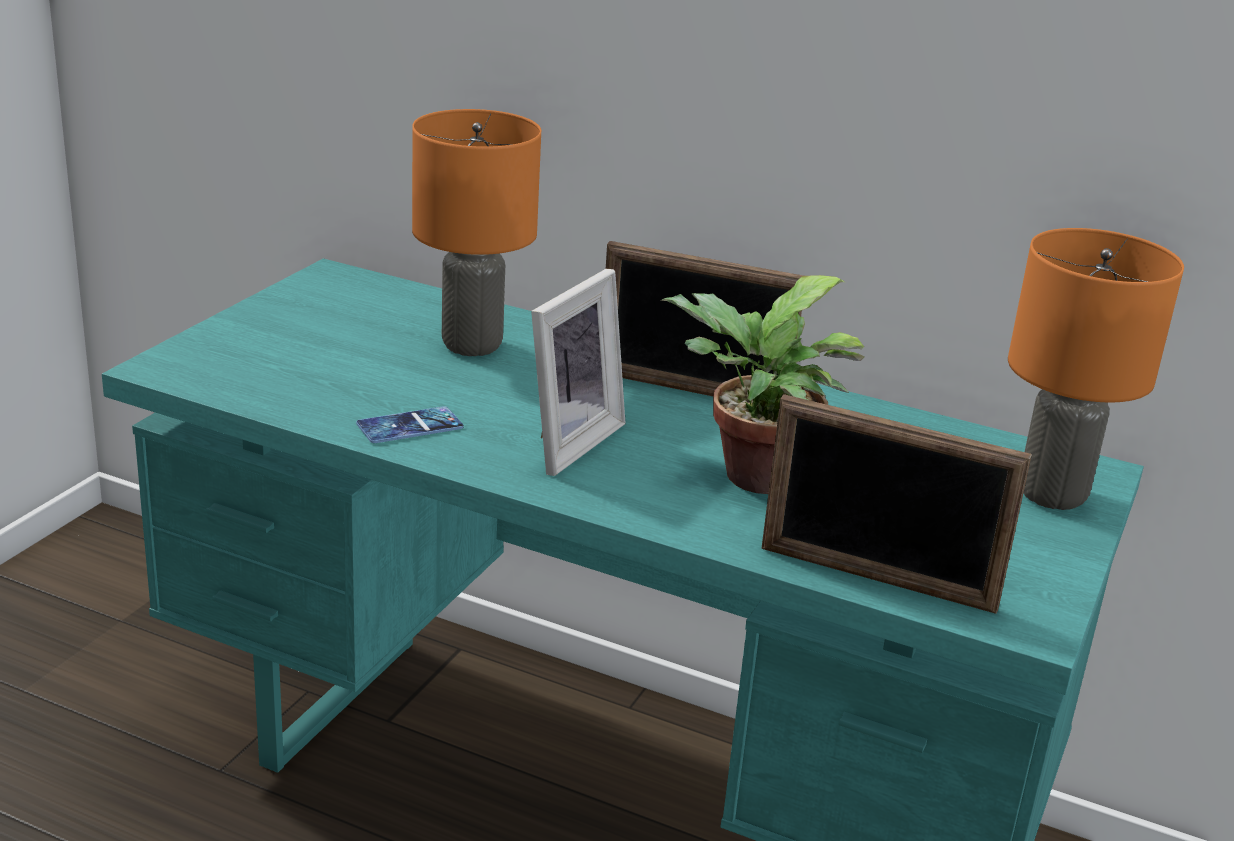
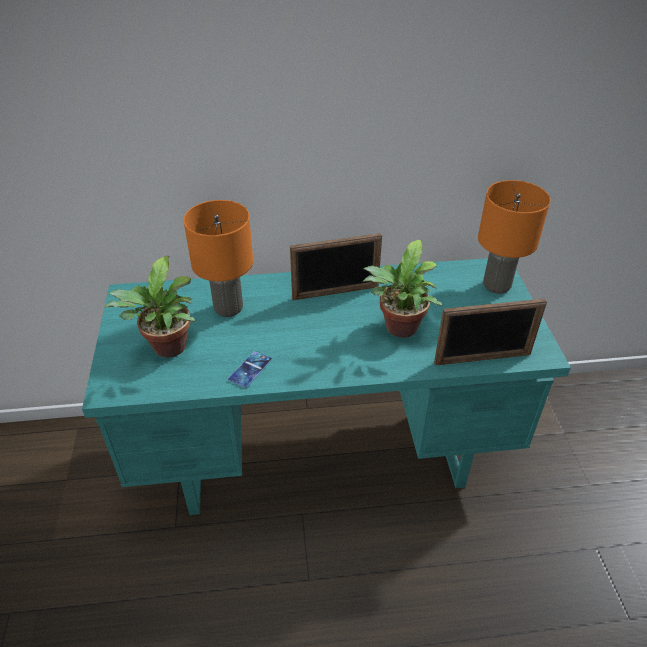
camera: 30 degrees left, 15 degrees up
picture frame [531,269,626,476] -> none
none -> potted plant [104,256,195,358]

